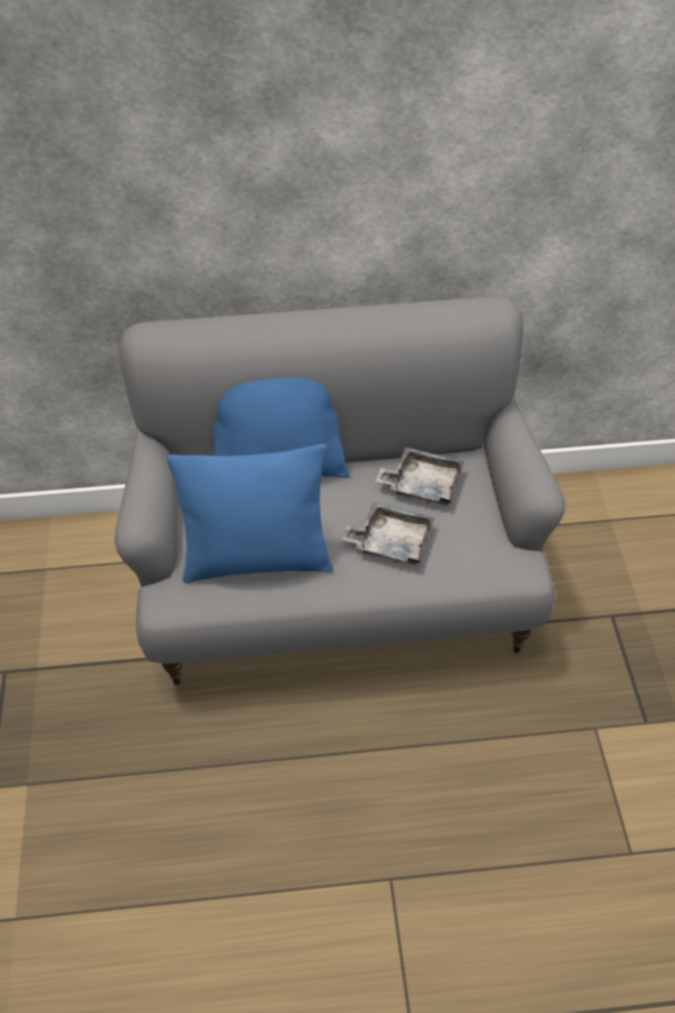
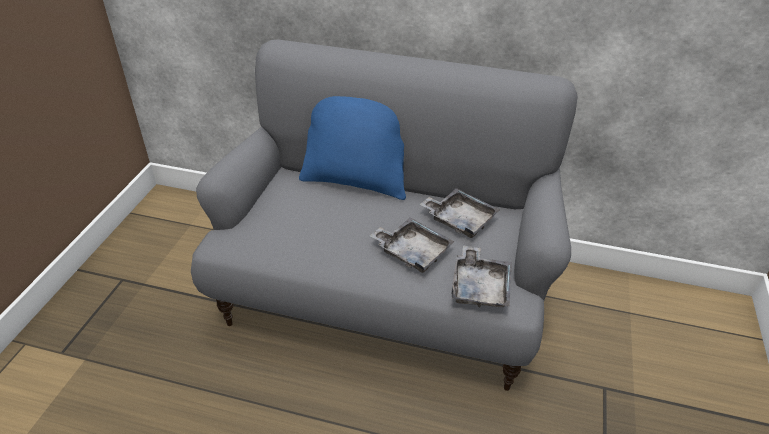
camera: 20 degrees right, 10 degrees down
blue pillow [167,444,333,583] -> none
none -> grey tray [451,245,512,307]

